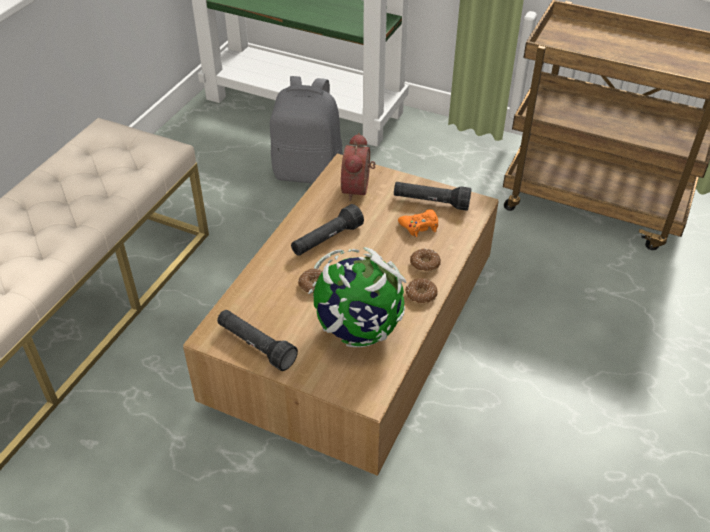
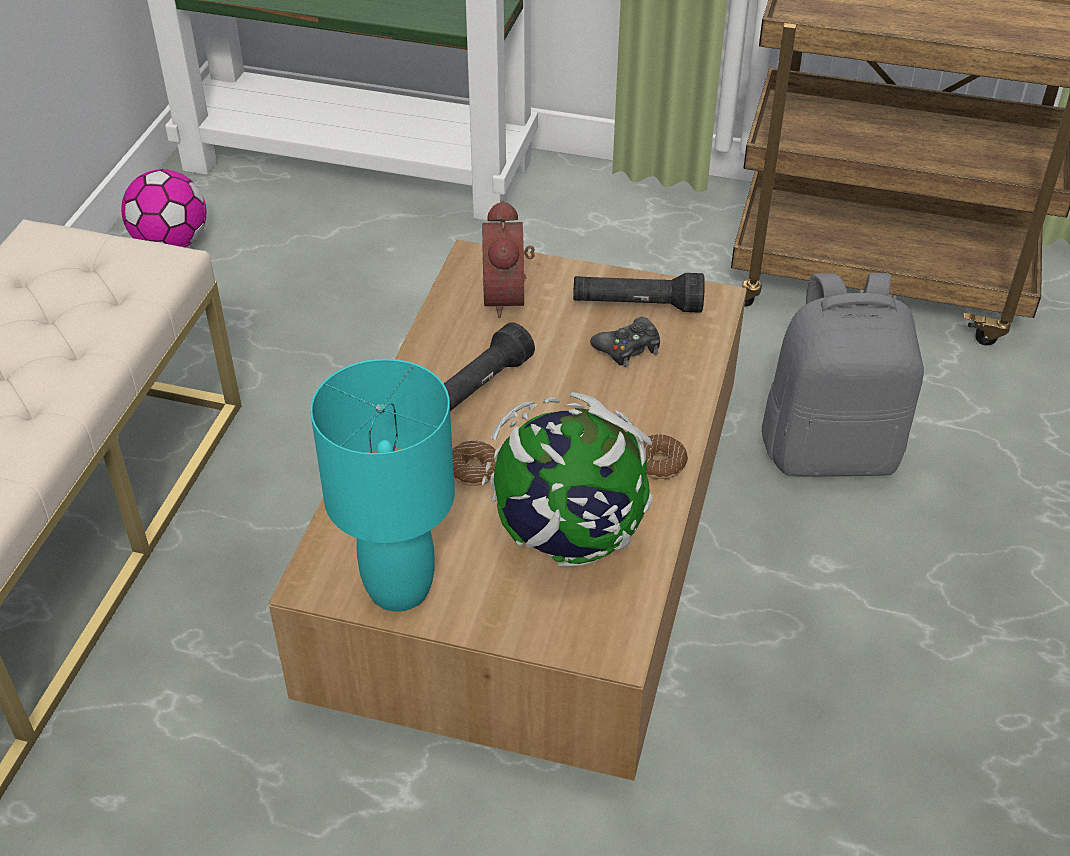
camera: 10 degrees left, 0 degrees up
black flashlight [217,310,298,371] -> turquoise table lamp [310,359,455,612]
grey backpack [270,76,343,184] -> grey backpack moved to [762,273,924,477]
orange game controller [398,209,438,237] -> black game controller [590,317,660,367]
donut [410,249,441,273] -> none
none -> football [121,169,206,248]

